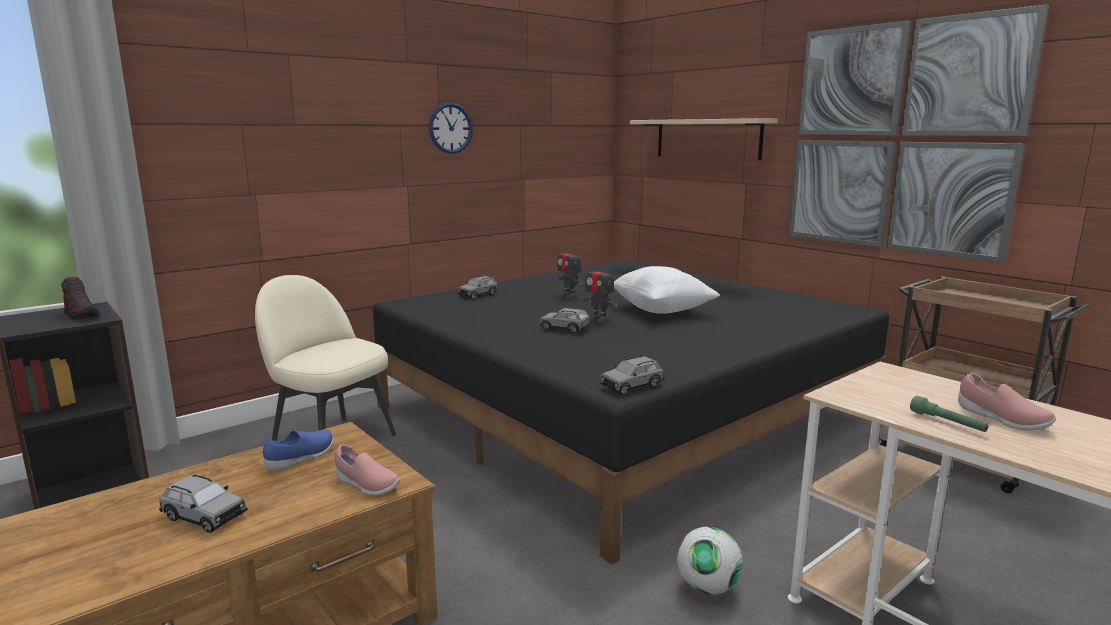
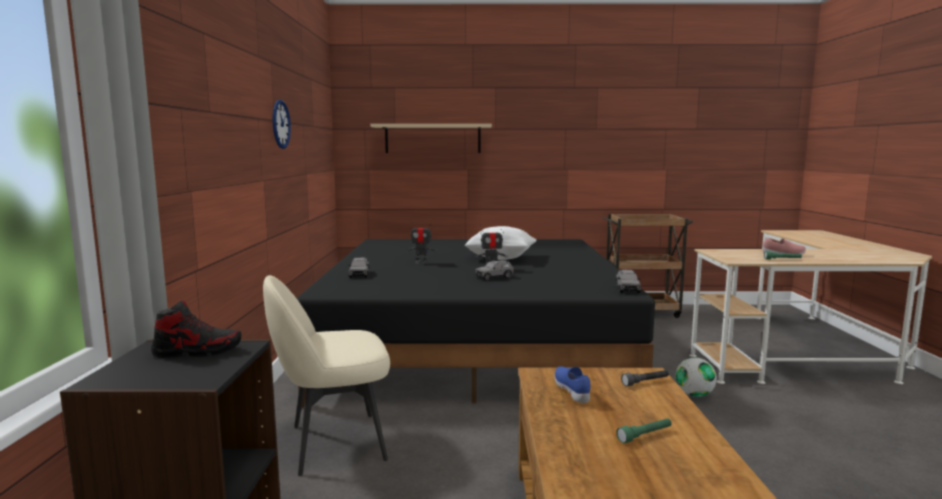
camera: 50 degrees left, 5 degrees down
grey toy car [159,475,248,533] -> green flashlight [616,418,672,443]
pink shoe [335,444,400,496] -> grey flashlight [621,370,669,386]
picture [789,5,1049,263] -> none

